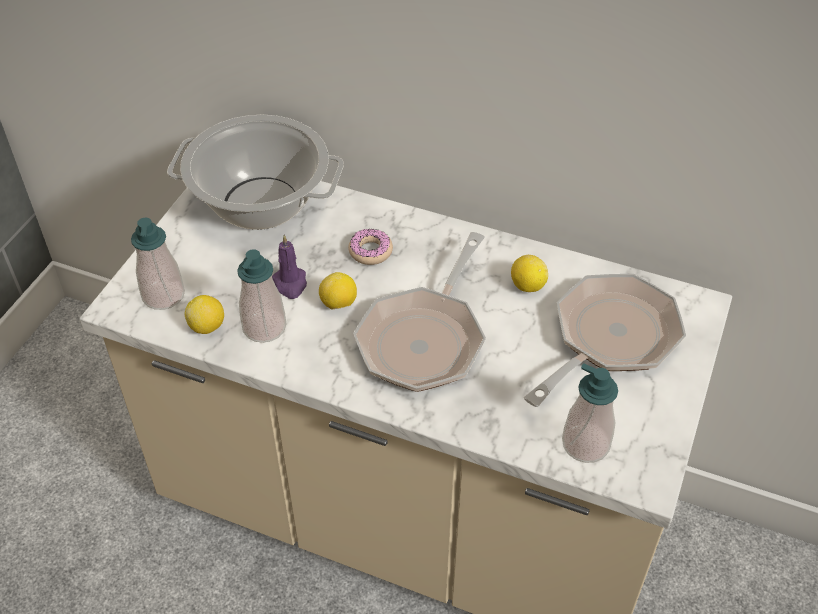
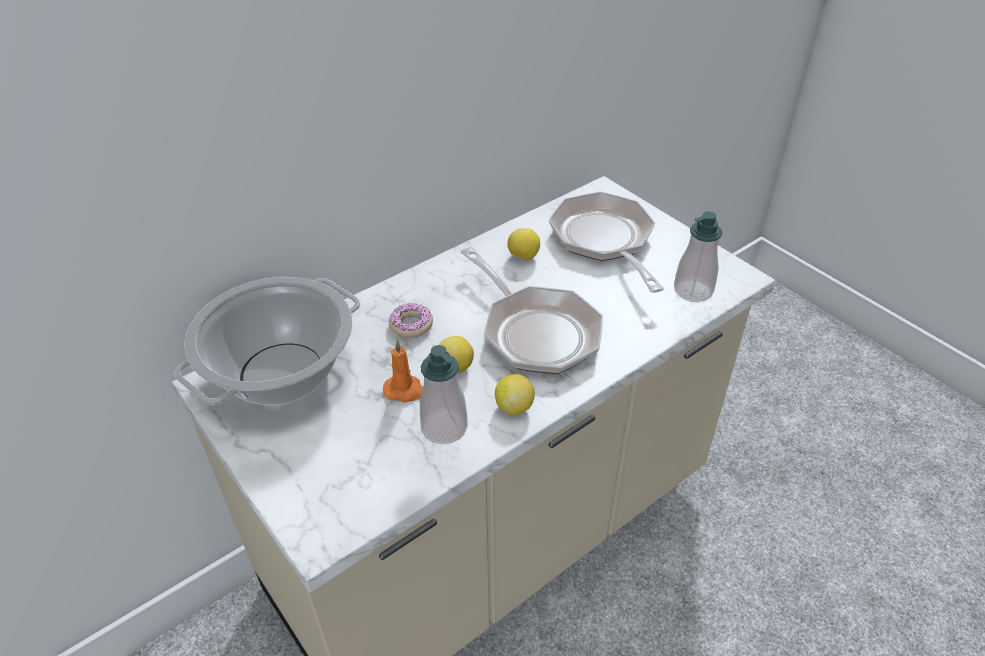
camera: 60 degrees left, 5 degrees down
soap dispenser [131,218,185,310] -> none
lemon [185,295,224,334] -> lemon moved to [495,374,535,415]
purple candle [272,235,307,299] -> orange candle [383,340,423,403]

